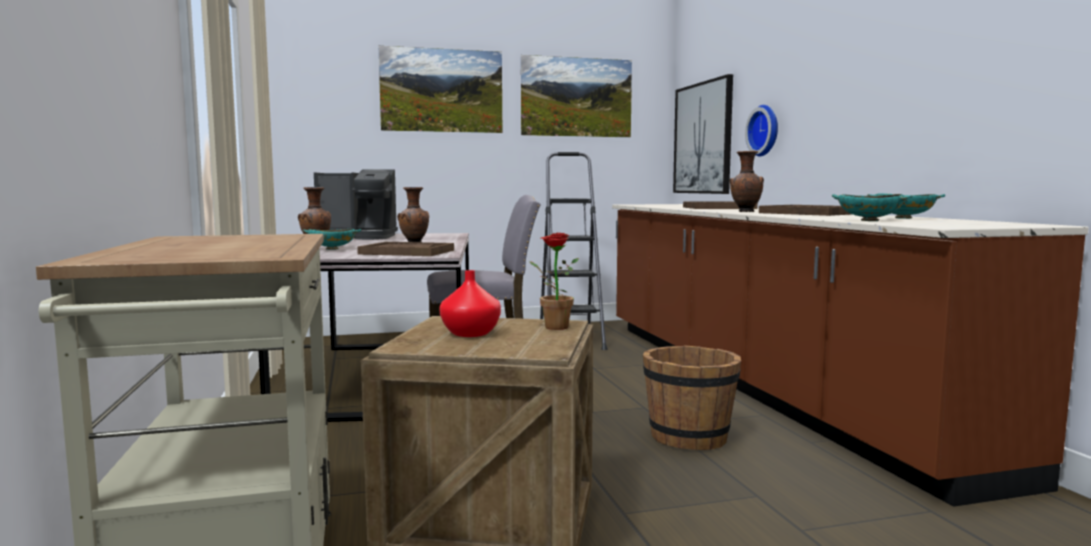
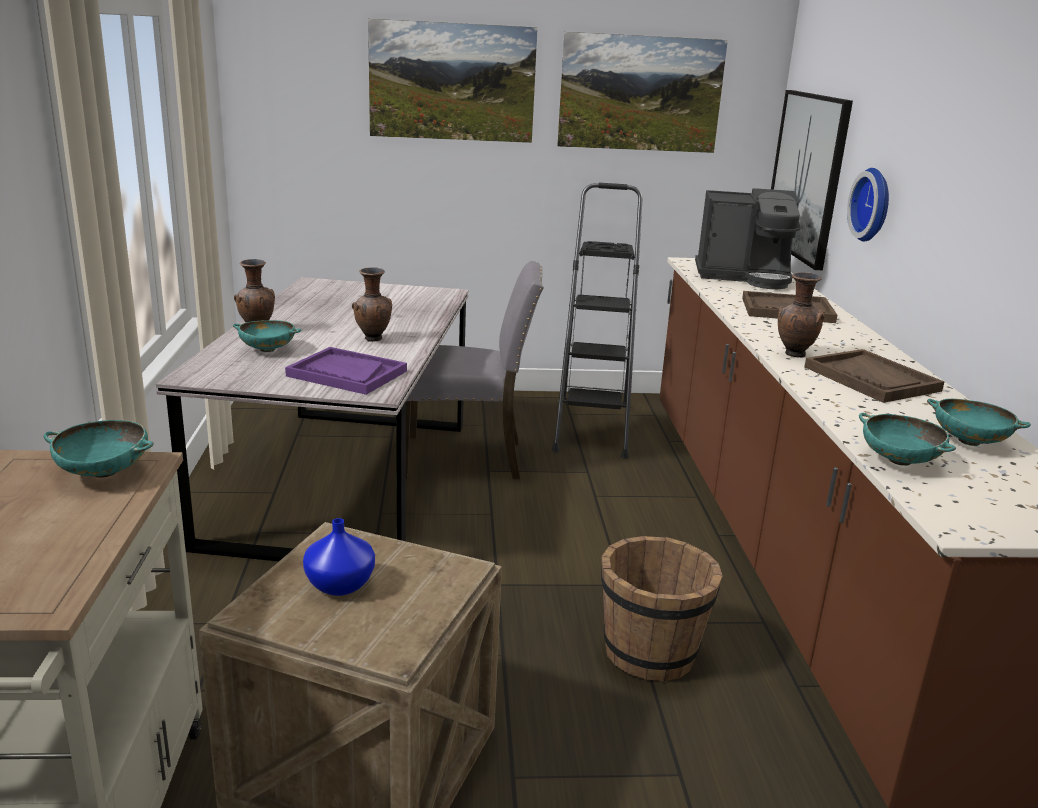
camera: 10 degrees right, 15 degrees up
coffee machine [314,170,398,240] -> coffee machine moved to [695,188,800,289]
brown tray [357,242,454,256] -> purple tray [285,347,407,395]
red vase [439,270,501,337] -> blue vase [303,518,375,596]
potted plant [529,232,579,330] -> none
none -> turquoise bowl [43,420,154,478]

